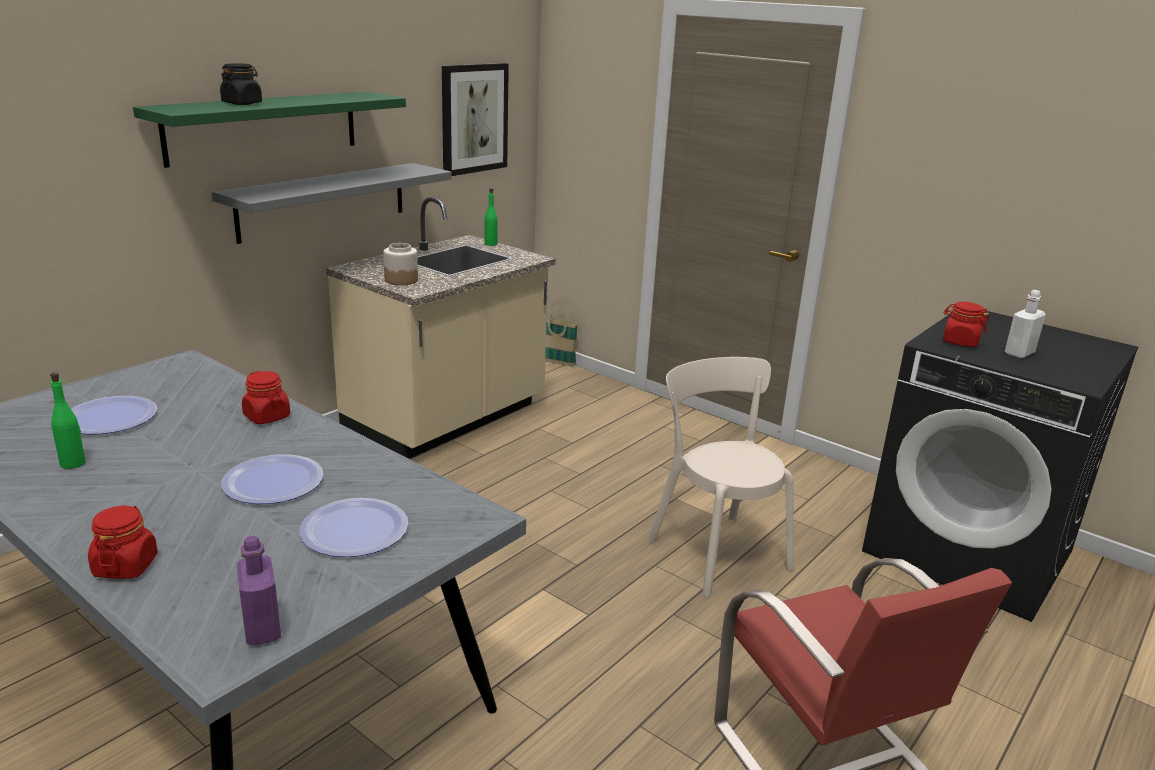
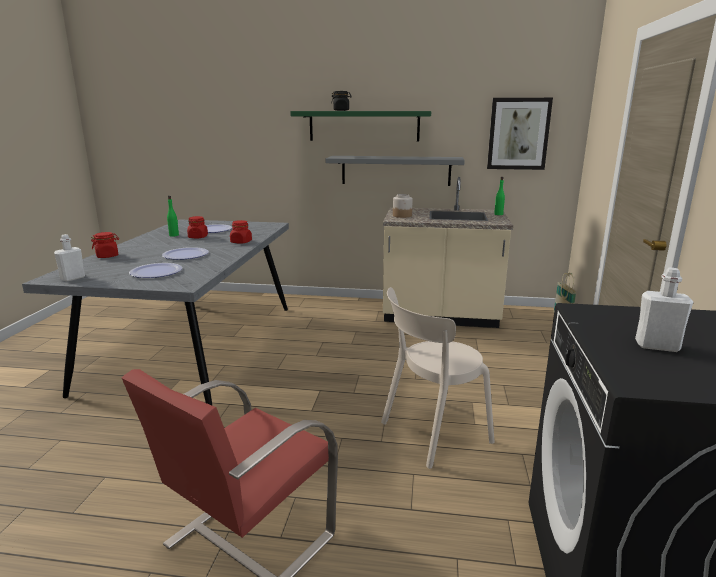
camera: 60 degrees right, 5 degrees down
purple bottle [236,536,281,646] -> white bottle [54,234,85,282]
beige chair [648,357,794,597] -> beige chair turned 150 degrees counterclockwise [381,287,495,469]
red jar [943,302,989,347] -> red jar moved to [187,216,208,239]

